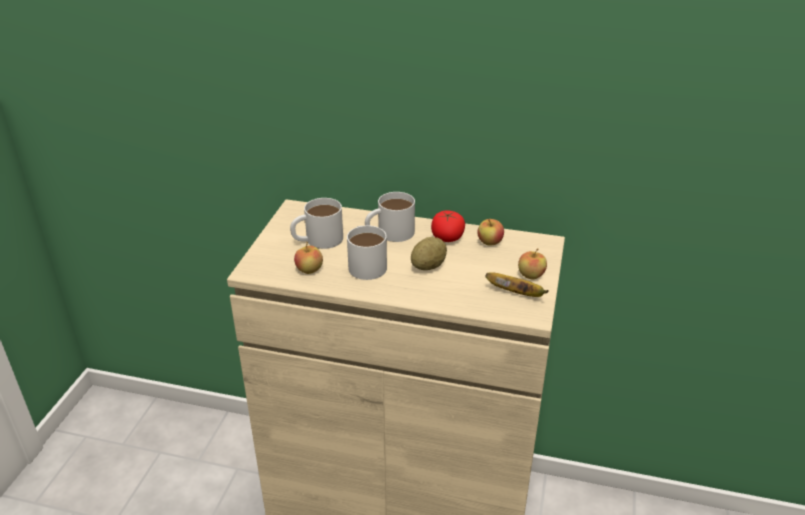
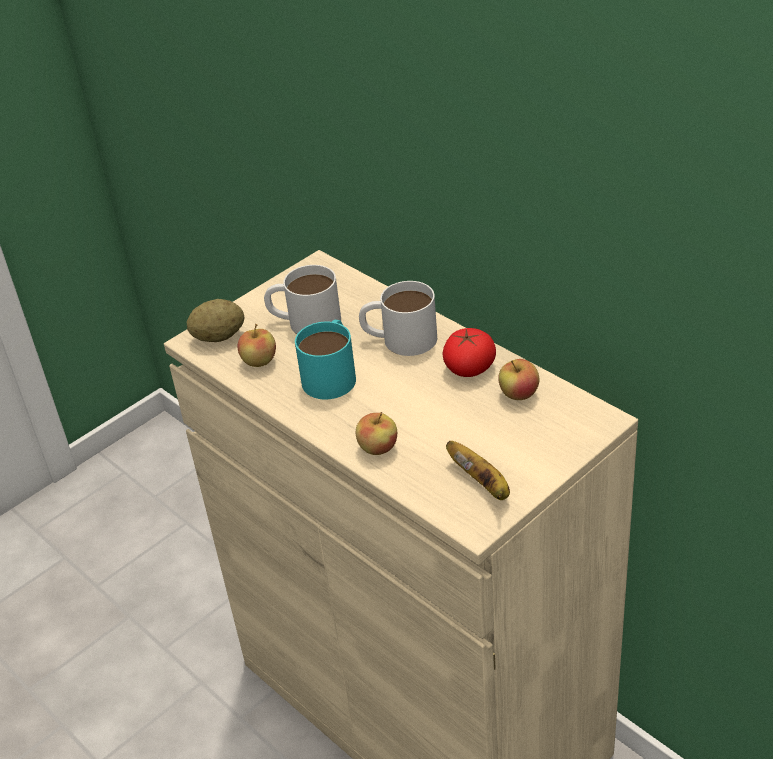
camera: 35 degrees right, 5 degrees up
white mug [347,226,387,280] -> turquoise mug [295,320,356,399]
potato [411,237,447,270] -> potato moved to [187,299,244,342]
apple [518,248,547,279] -> apple moved to [356,412,397,455]

